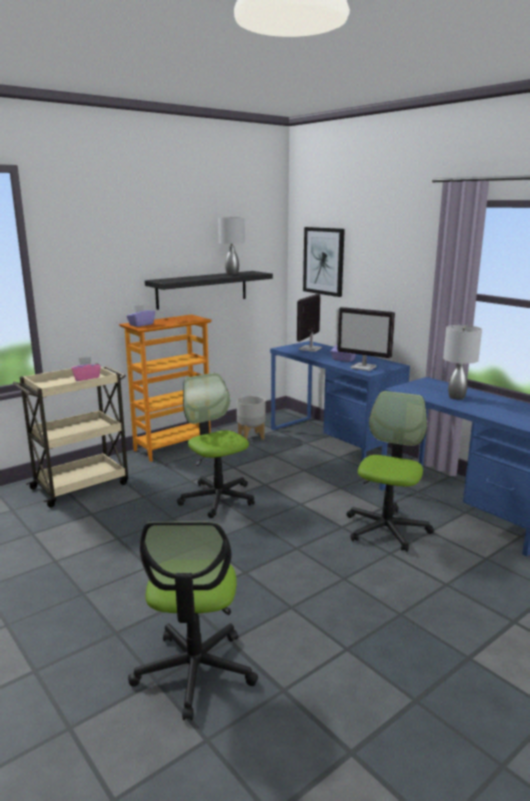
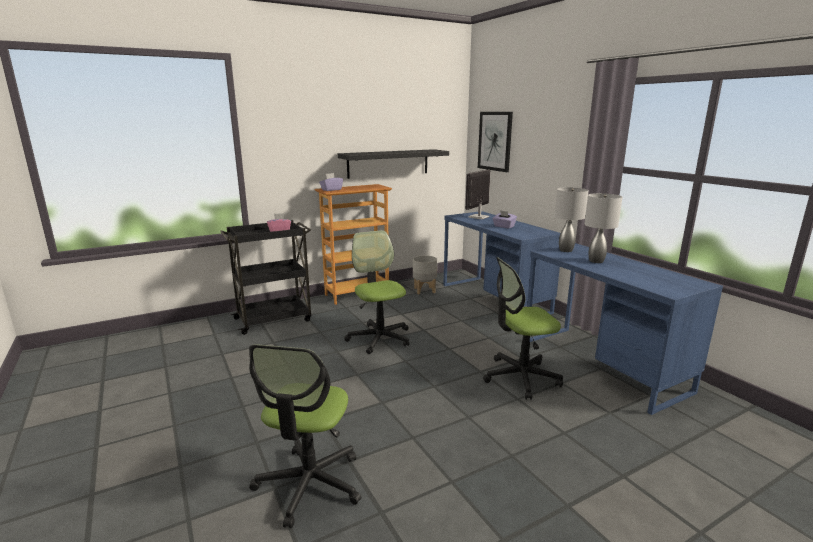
camera: 10 degrees right, 0 degrees up
beige cart [13,364,128,507] -> black cart [220,220,311,335]
grey table lamp [218,217,245,275] -> grey table lamp moved to [555,187,589,252]
monitor [337,307,395,371] -> none
office chair [347,391,434,552] -> office chair turned 135 degrees counterclockwise [483,257,563,400]

